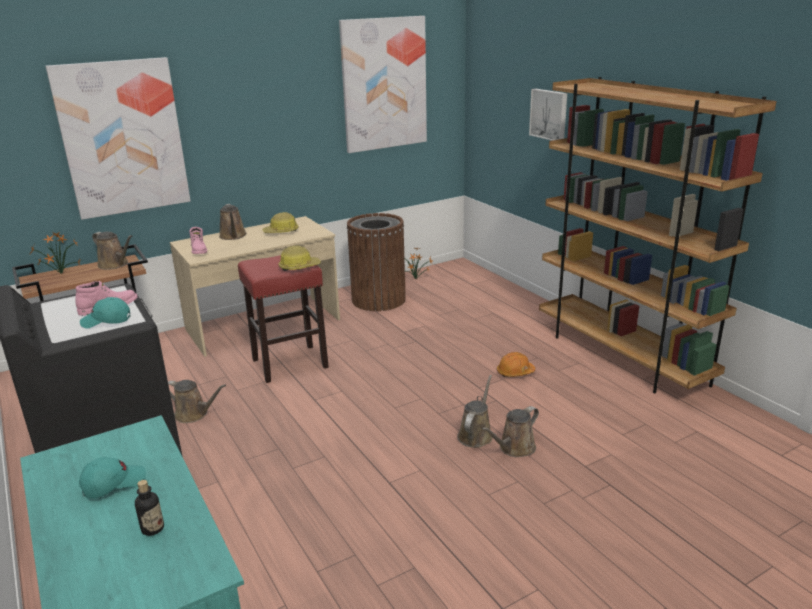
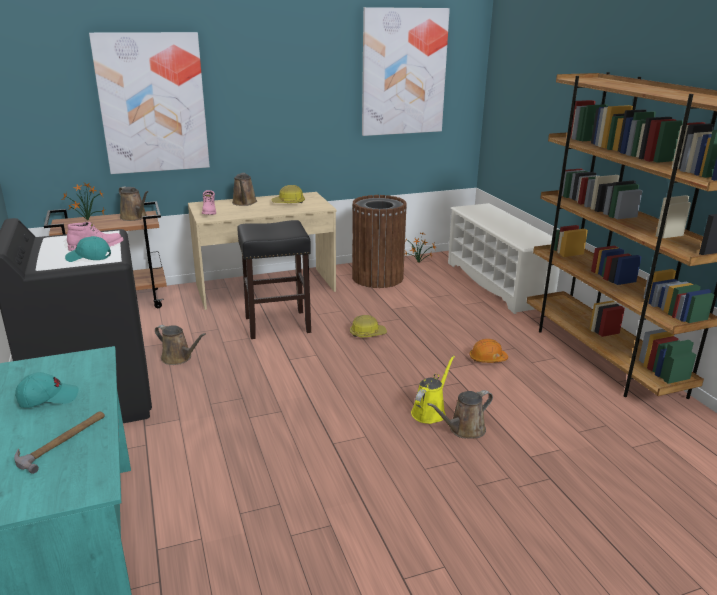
camera: 10 degrees right, 0 degrees up
bottle [135,480,164,536] -> hammer [14,411,105,474]
red stool [238,255,329,383] -> black stool [237,220,311,339]
hard hat [279,246,321,271] -> hard hat moved to [350,315,387,337]
brown watering can [457,375,493,448] -> yellow watering can [411,356,455,424]
picture [529,89,567,140] -> none
none -> white shoe rack [448,203,560,314]

